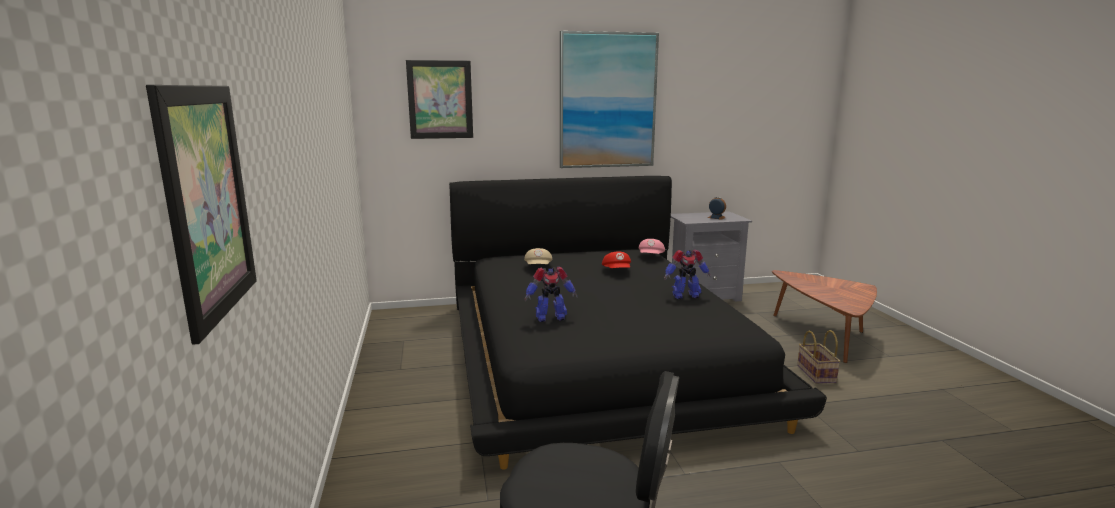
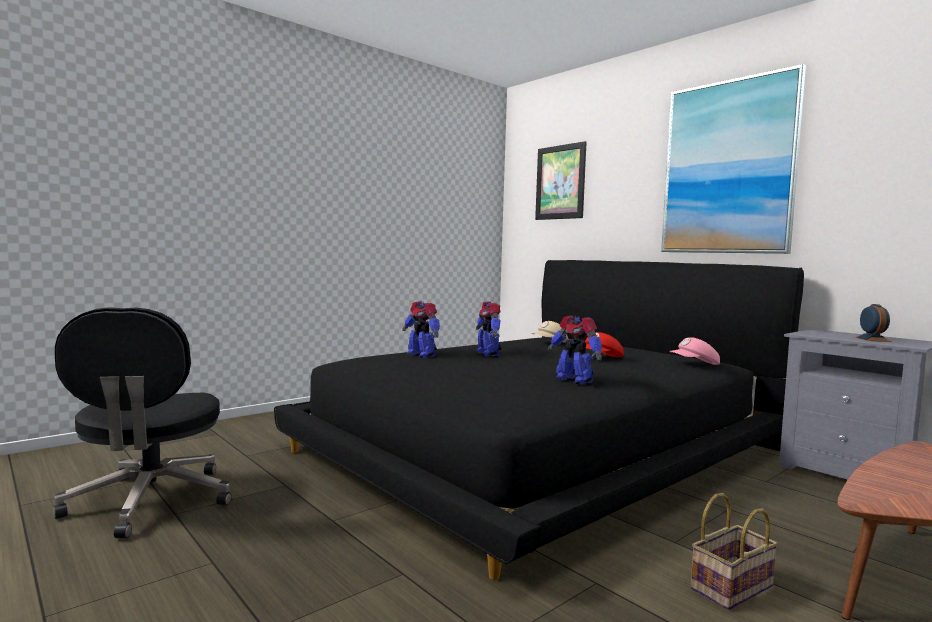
camera: 60 degrees right, 10 degrees down
picture [146,85,257,345] -> none
none -> toy robot [476,302,502,356]

